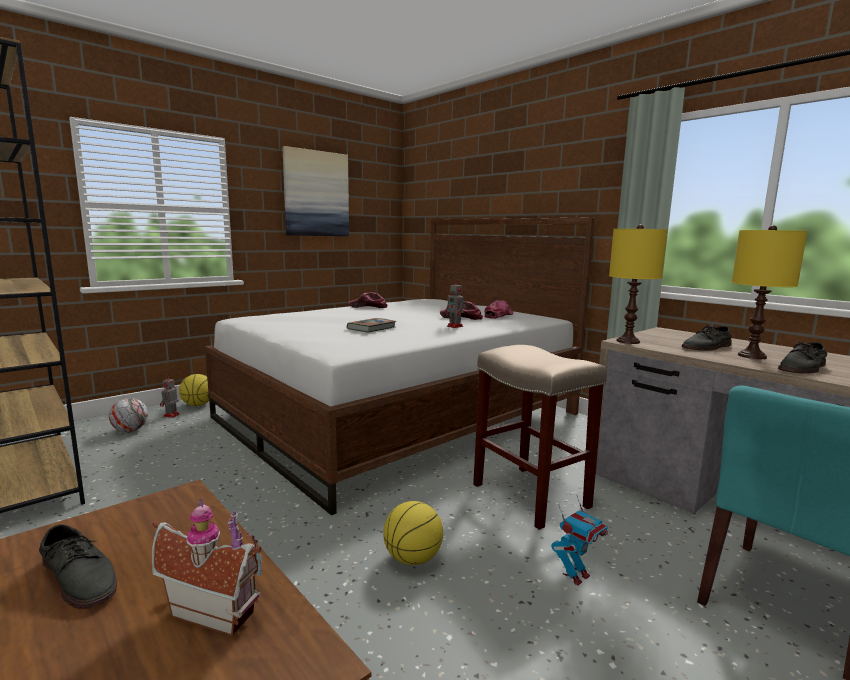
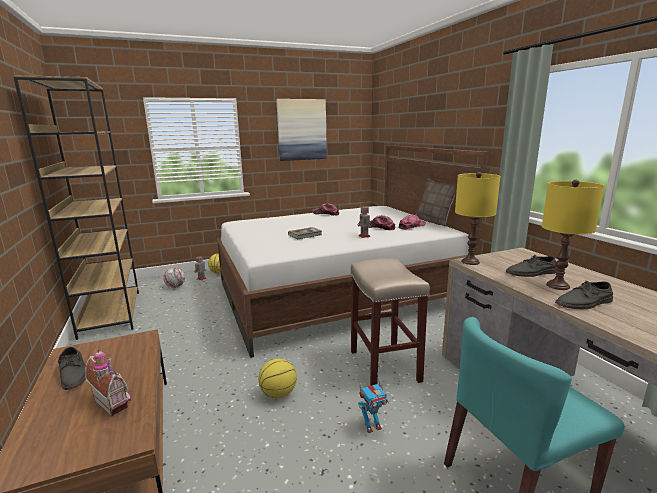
camera: 20 degrees right, 5 degrees up
none -> pillow [416,178,455,227]

